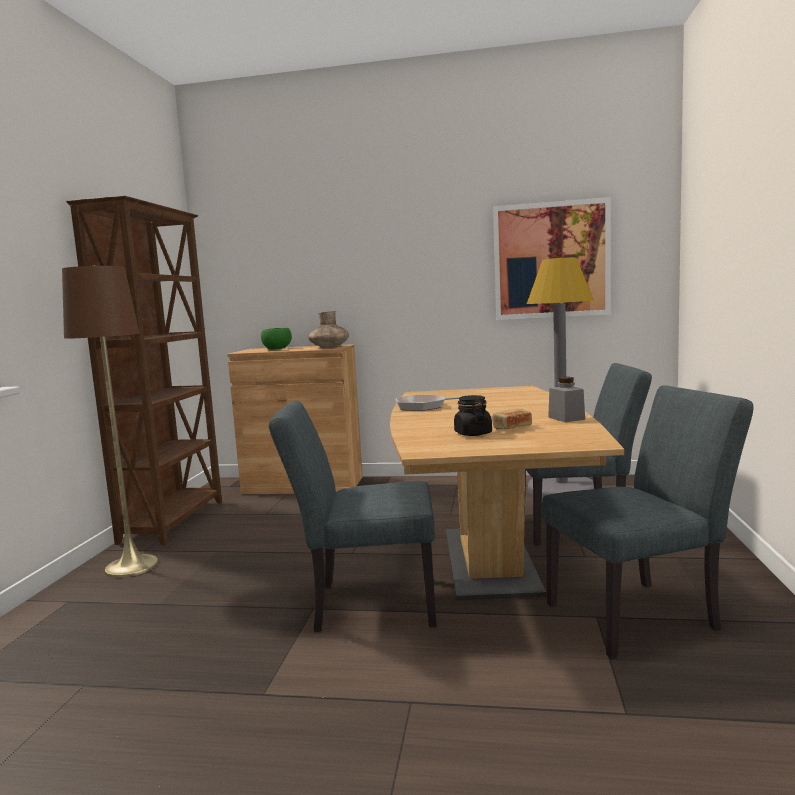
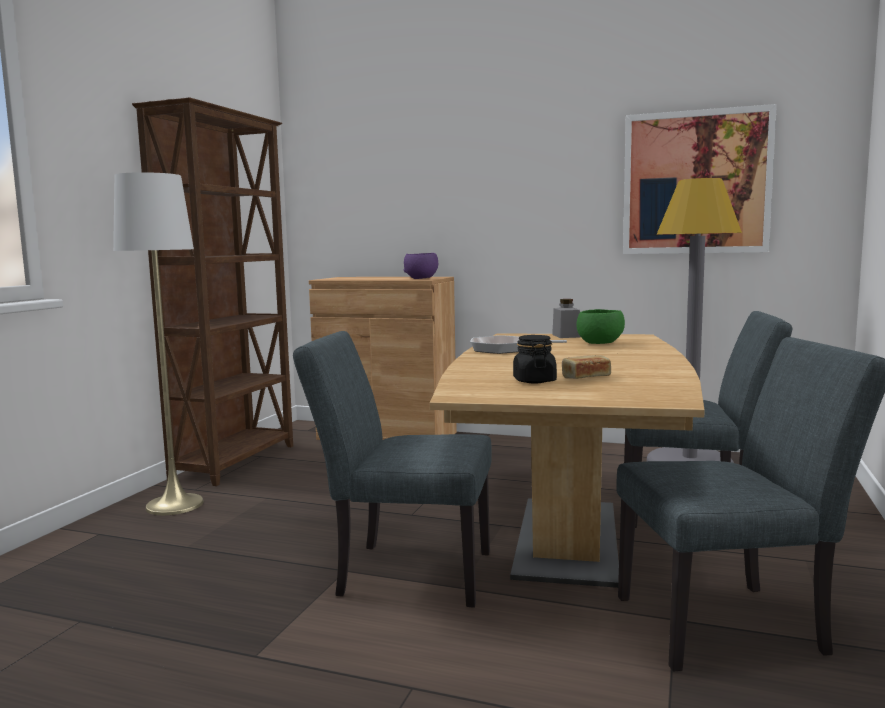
camera: 10 degrees right, 0 degrees up
brown floor lamp [62,265,159,578] -> white floor lamp [113,172,204,515]
green bowl [261,328,292,350] -> green bowl moved to [576,309,625,344]
brown vase [308,311,349,348] -> purple bowl [403,253,438,279]
grey jar [548,377,585,422] -> grey jar moved to [552,299,580,338]

